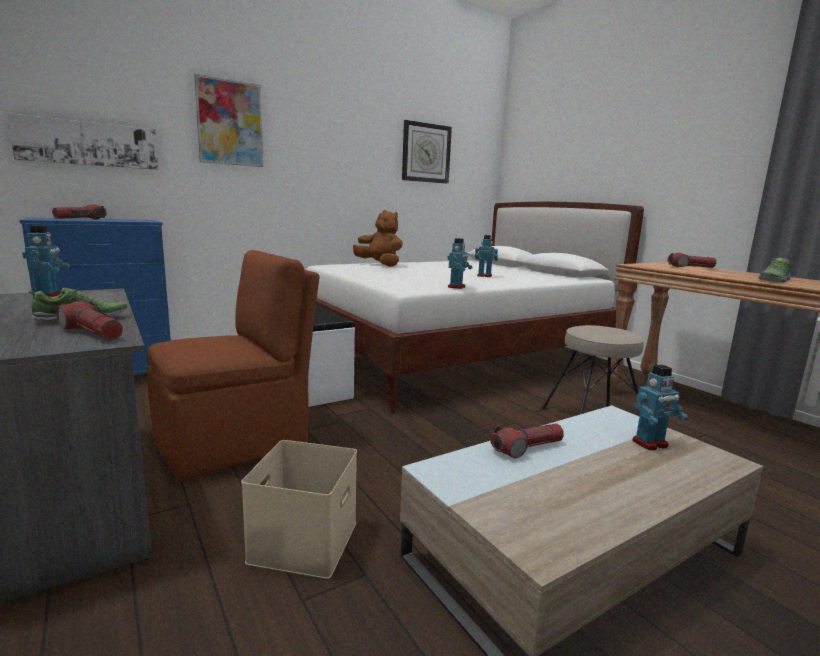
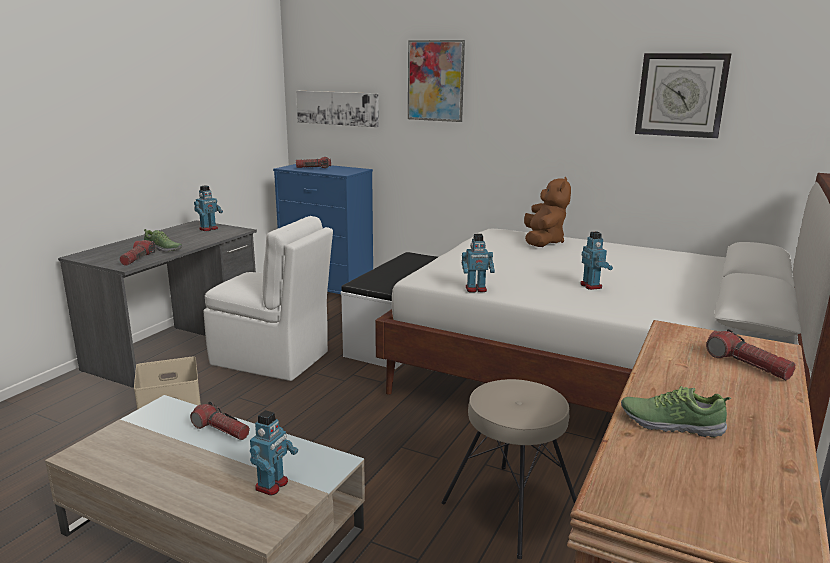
camera: 60 degrees right, 5 degrees up
brown chair [147,250,319,481] -> white chair [203,216,333,381]
toy robot [632,365,688,450] -> toy robot turned 105 degrees counterclockwise [250,410,298,495]

